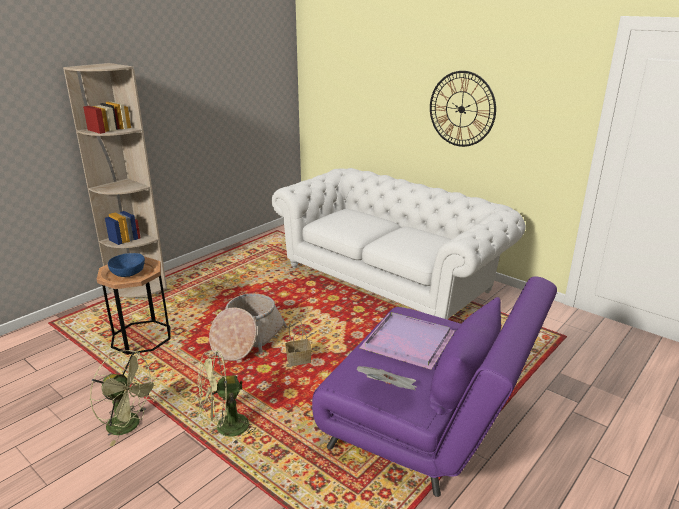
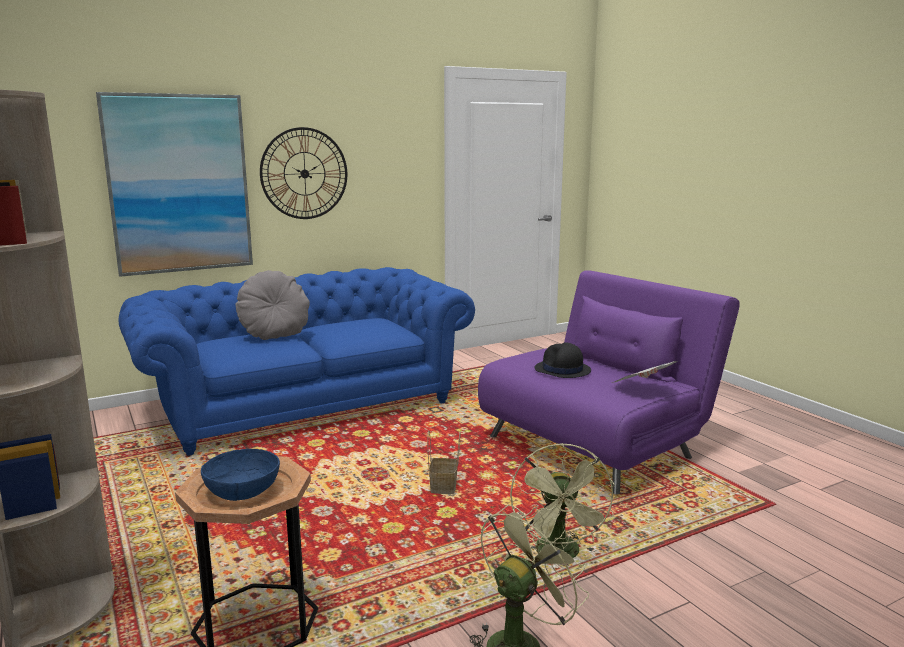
camera: 70 degrees left, 10 degrees down
basket [209,294,288,361] -> none
white sofa [272,168,526,320] -> blue sofa [119,267,475,456]
purple tray [360,312,455,370] -> black hat [535,342,591,378]
none -> picture [96,92,253,277]
none -> grey pillow [235,270,310,340]

